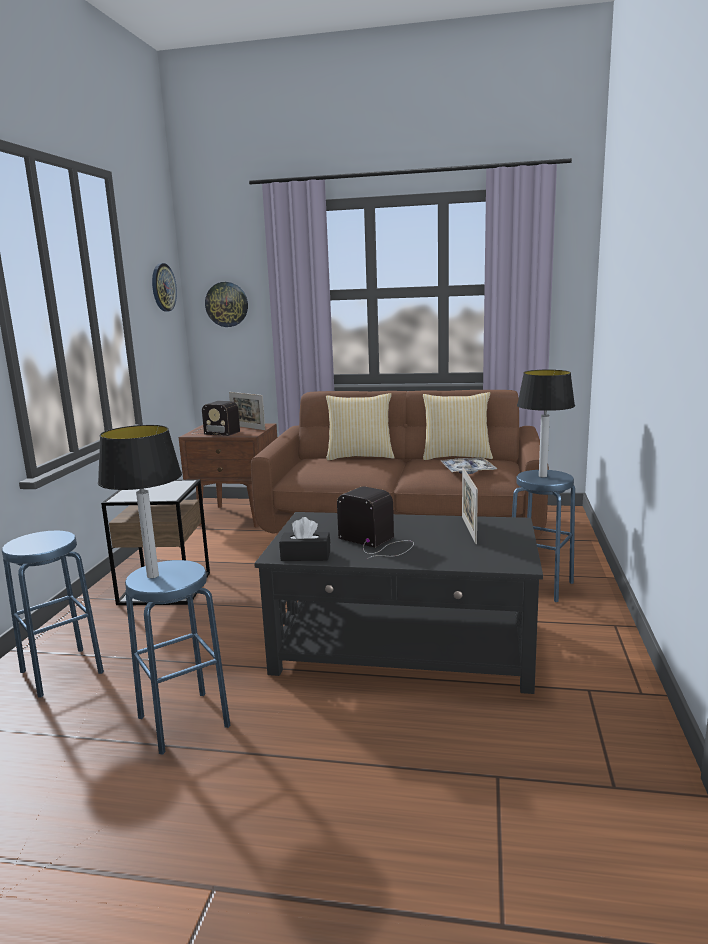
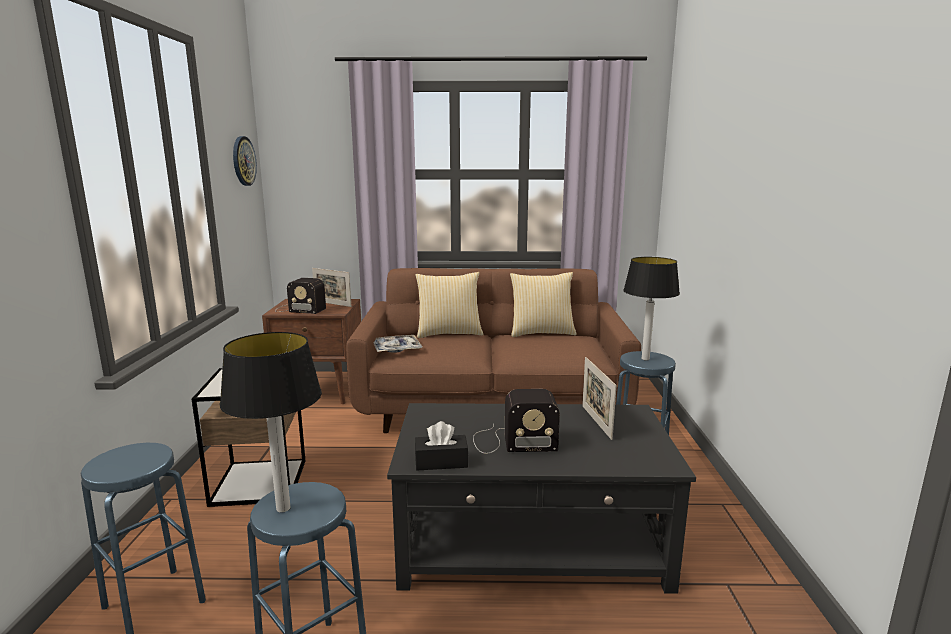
camera: 10 degrees left, 0 degrees up
wall clock [205,282,248,327] -> none
radio [337,486,414,559] -> radio turned 150 degrees clockwise [473,389,560,454]
tray [441,457,498,474] -> tray moved to [373,335,423,353]

